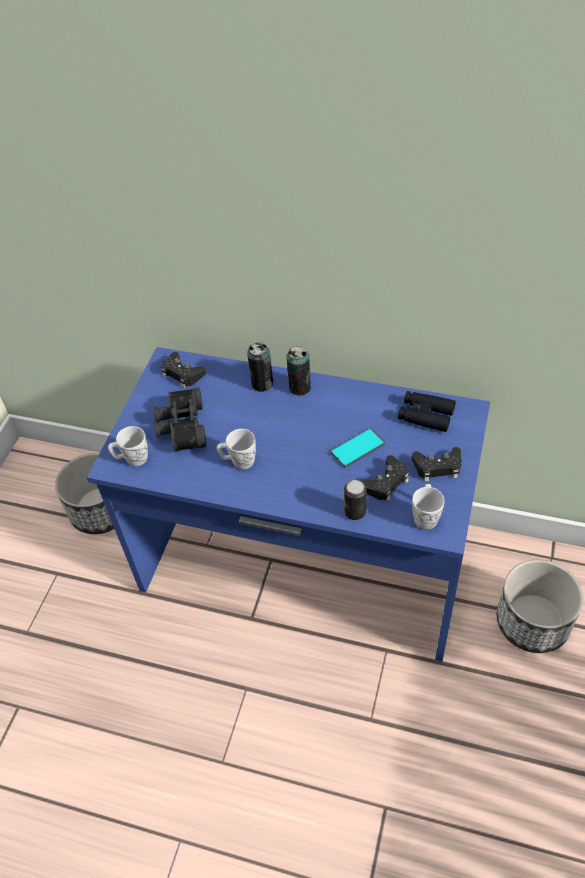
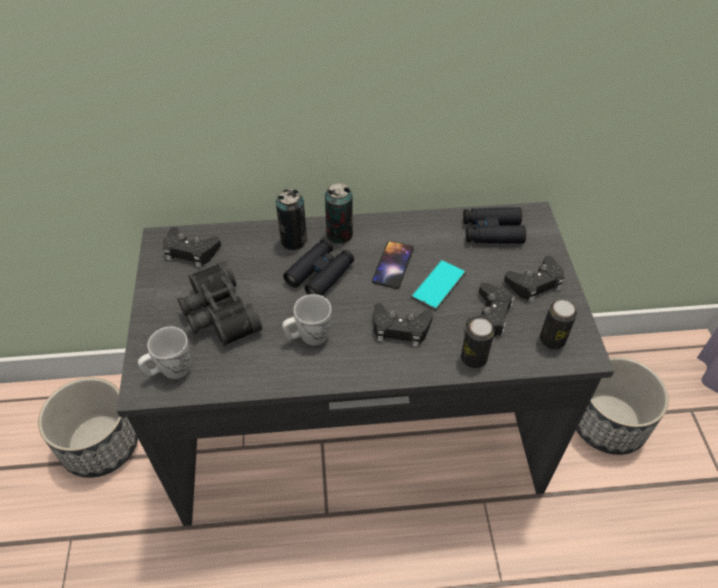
camera: 25 degrees left, 0 degrees up
blue desk [87,347,490,661] -> grey desk [117,202,614,526]
white mug [412,484,444,530] -> can [540,300,577,350]
none -> black binoculars [283,239,354,296]
none -> phone [372,241,414,289]
none -> black game controller [374,303,433,347]

